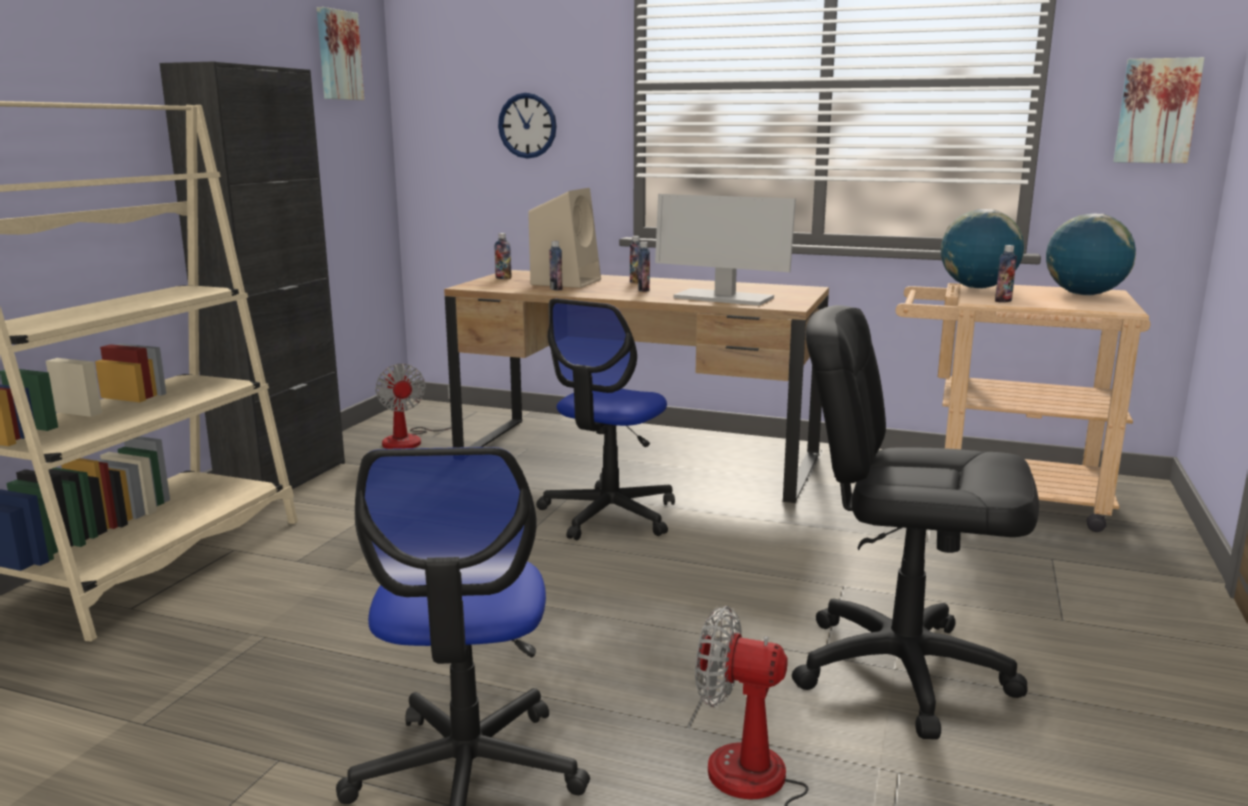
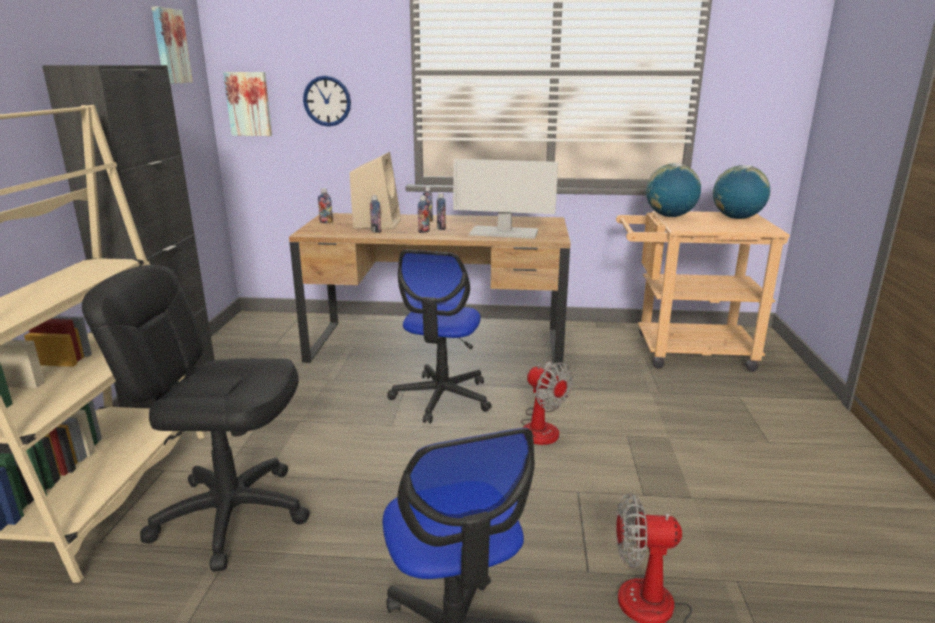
camera: 15 degrees left, 5 degrees up
fan [375,364,452,449] -> fan moved to [521,361,573,445]
black office chair [792,305,1039,739] -> black office chair moved to [82,265,310,572]
bottle [995,245,1017,302] -> bottle moved to [418,196,430,233]
picture [1113,57,1205,163] -> picture moved to [223,72,272,136]

